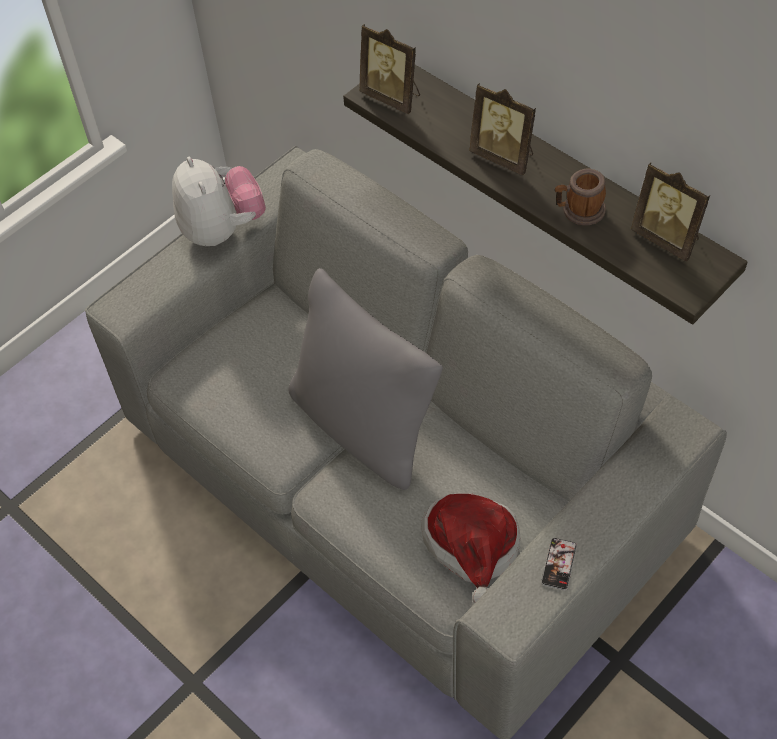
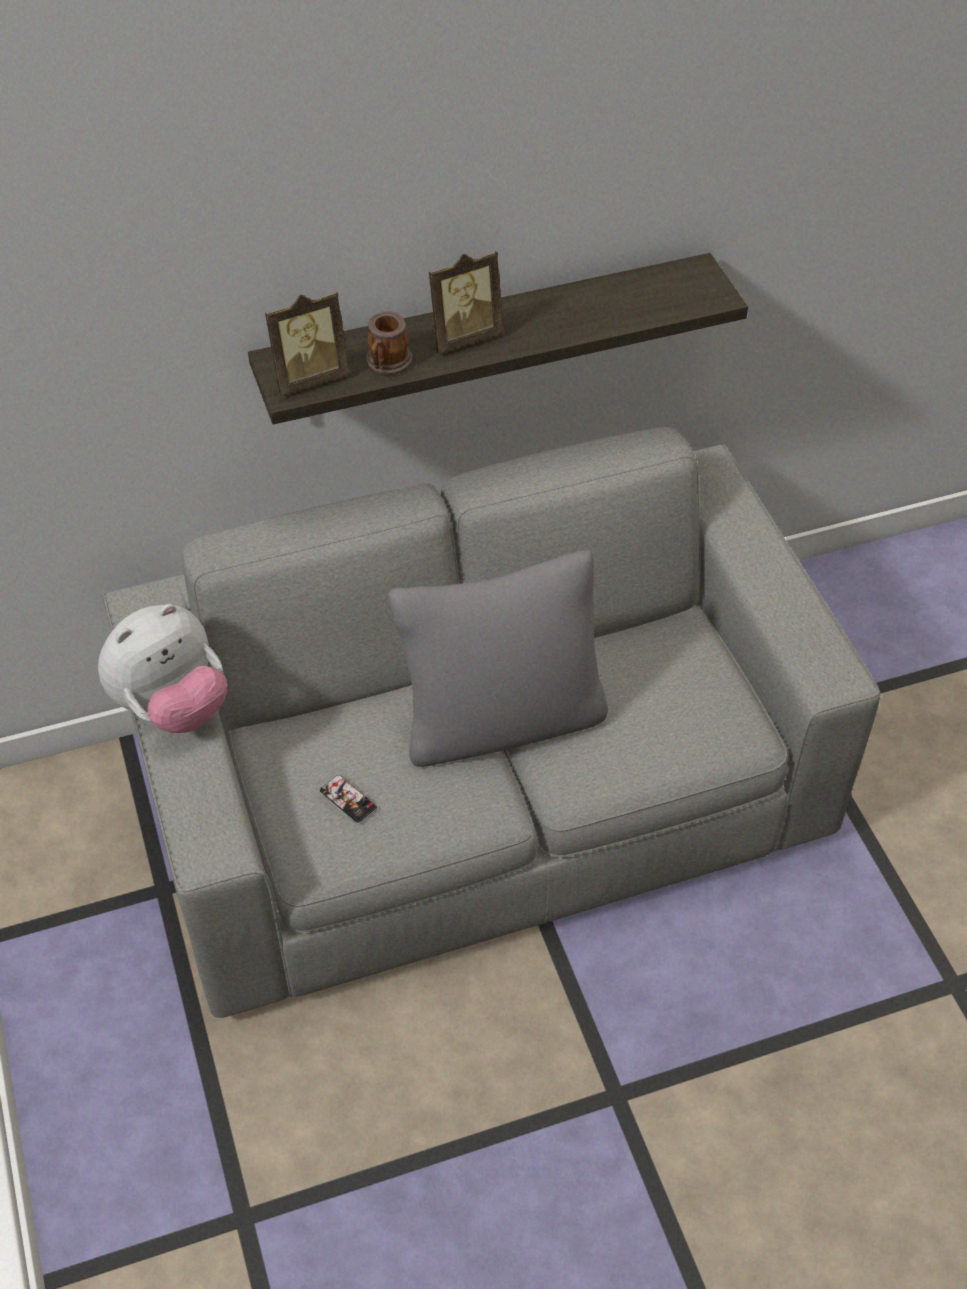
camera: 65 degrees left, 5 degrees down
plush toy [172,157,266,246] -> plush toy turned 135 degrees clockwise [98,604,227,733]
hat [421,493,520,604] -> none
phone [541,538,577,590] -> phone moved to [319,775,378,824]
mug [555,169,606,225] -> mug moved to [366,311,413,375]
picture frame [631,163,710,262] -> none

